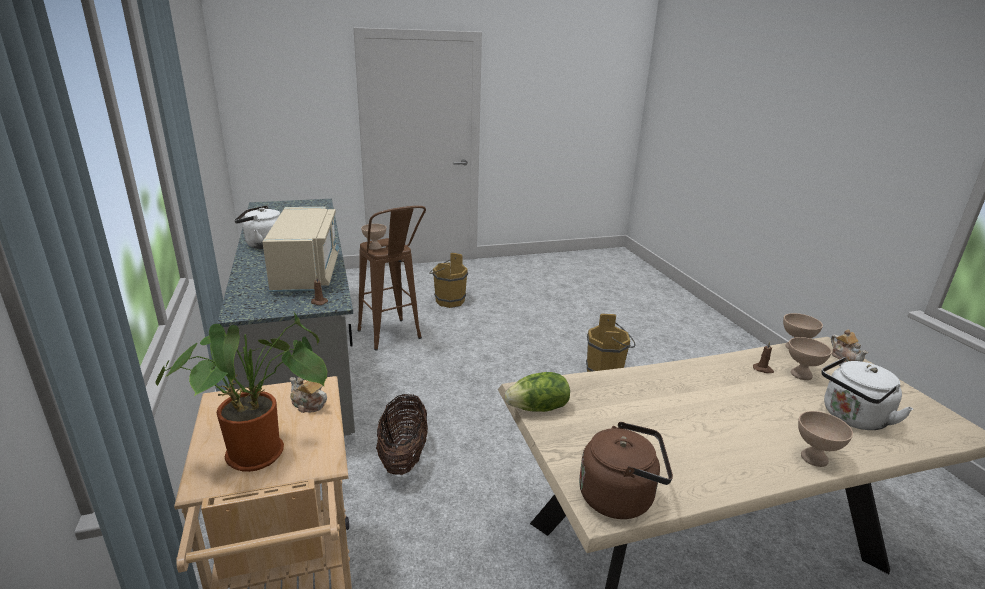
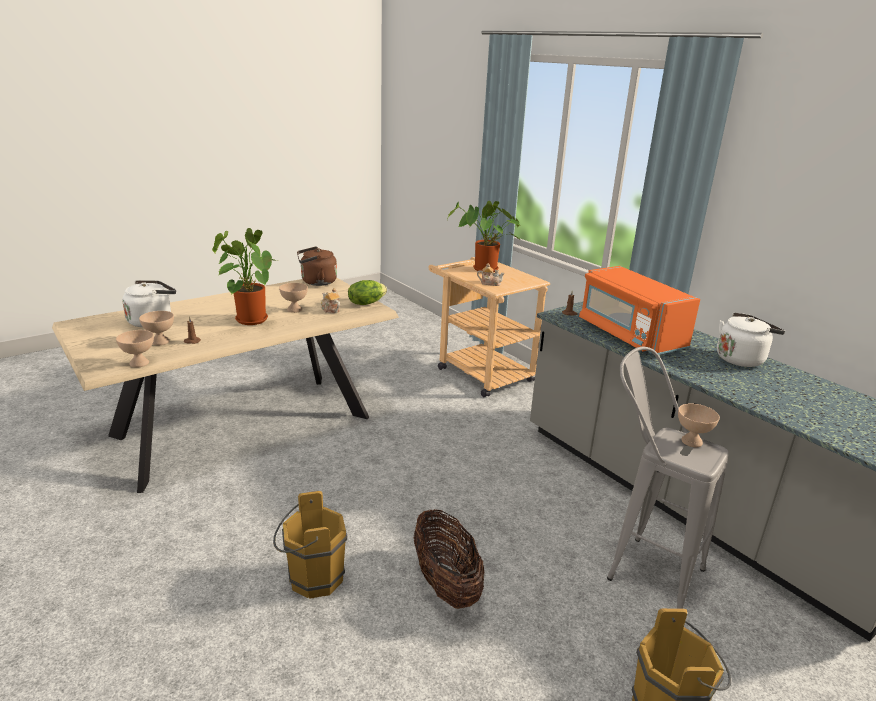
camera: 160 degrees right, 0 degrees up
beige microwave [263,207,339,292] -> orange microwave [579,266,700,355]
brown stool [357,206,426,351] -> grey stool [607,347,729,609]
basket [376,394,428,475] -> basket moved to [413,509,484,609]
beige bowl [798,411,853,467] -> beige bowl moved to [279,283,308,313]
teapot [831,329,868,362] -> teapot moved to [321,288,340,313]
none -> potted plant [212,228,277,325]

